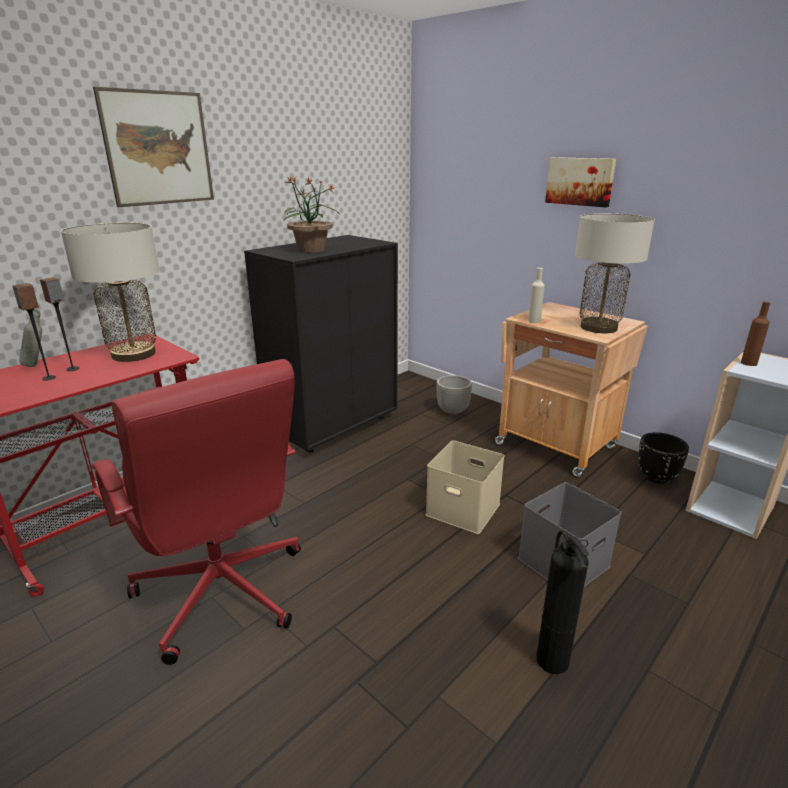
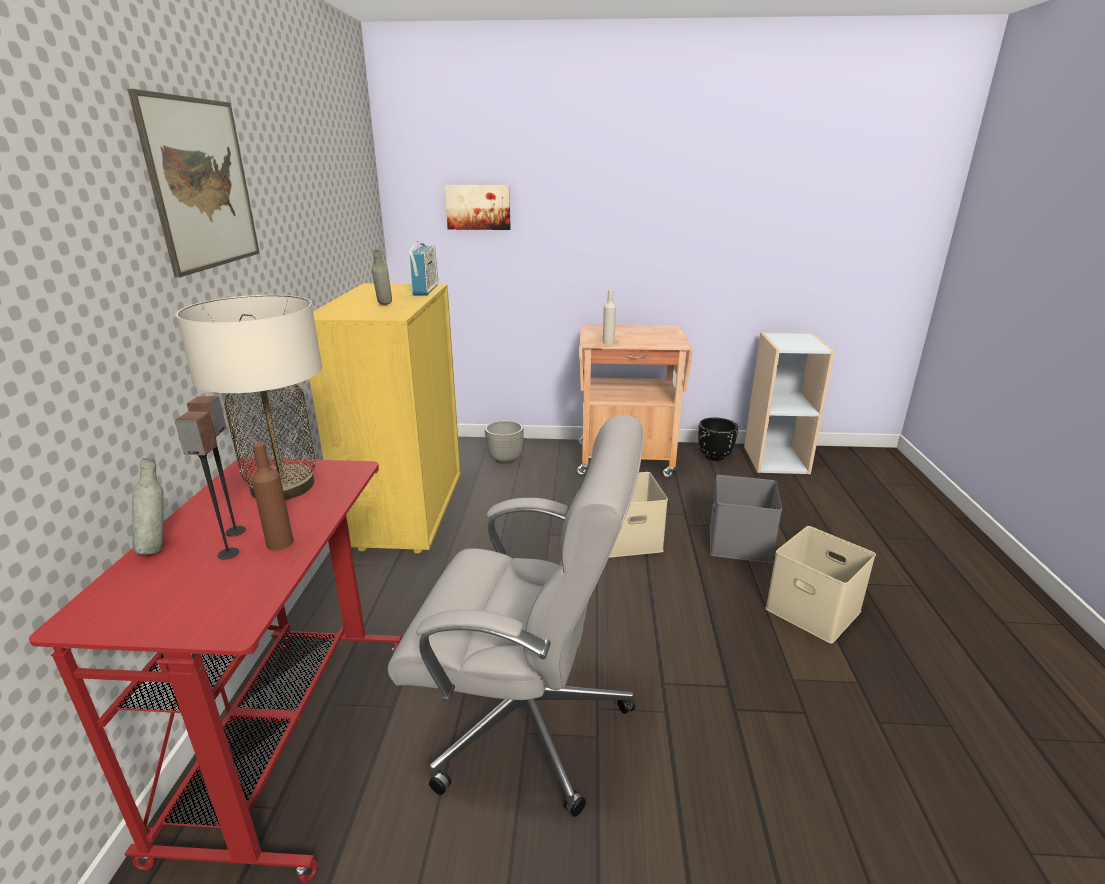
camera: 40 degrees left, 0 degrees up
red office chair [92,359,301,665] -> grey office chair [388,415,644,817]
black cabinet [244,235,398,453] -> yellow cabinet [310,283,461,553]
potted plant [284,176,339,253] -> grey bottle [372,249,392,305]
fire extinguisher [536,530,589,674] -> beige storage box [765,526,876,643]
picture [545,157,616,207] -> picture moved to [445,185,511,230]
table lamp [575,213,655,333] -> none
brown bottle [741,301,770,366] -> brown bottle moved to [251,442,293,550]
none -> radio [409,241,438,296]

